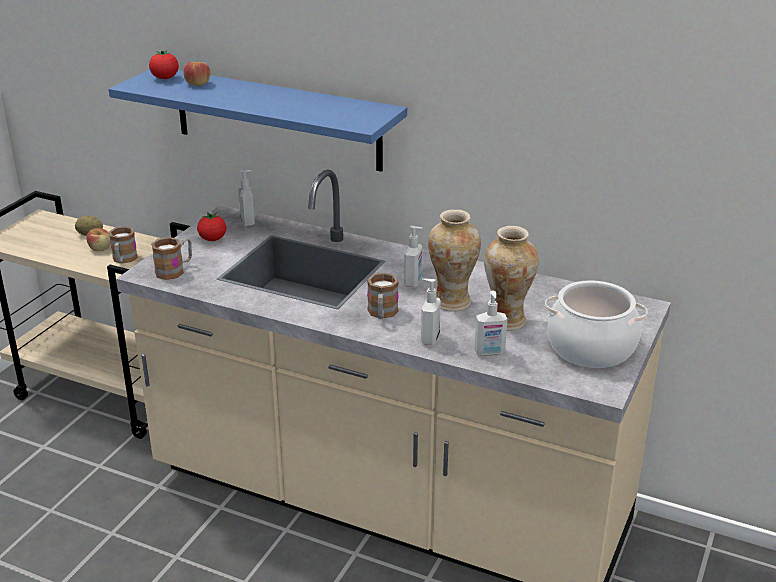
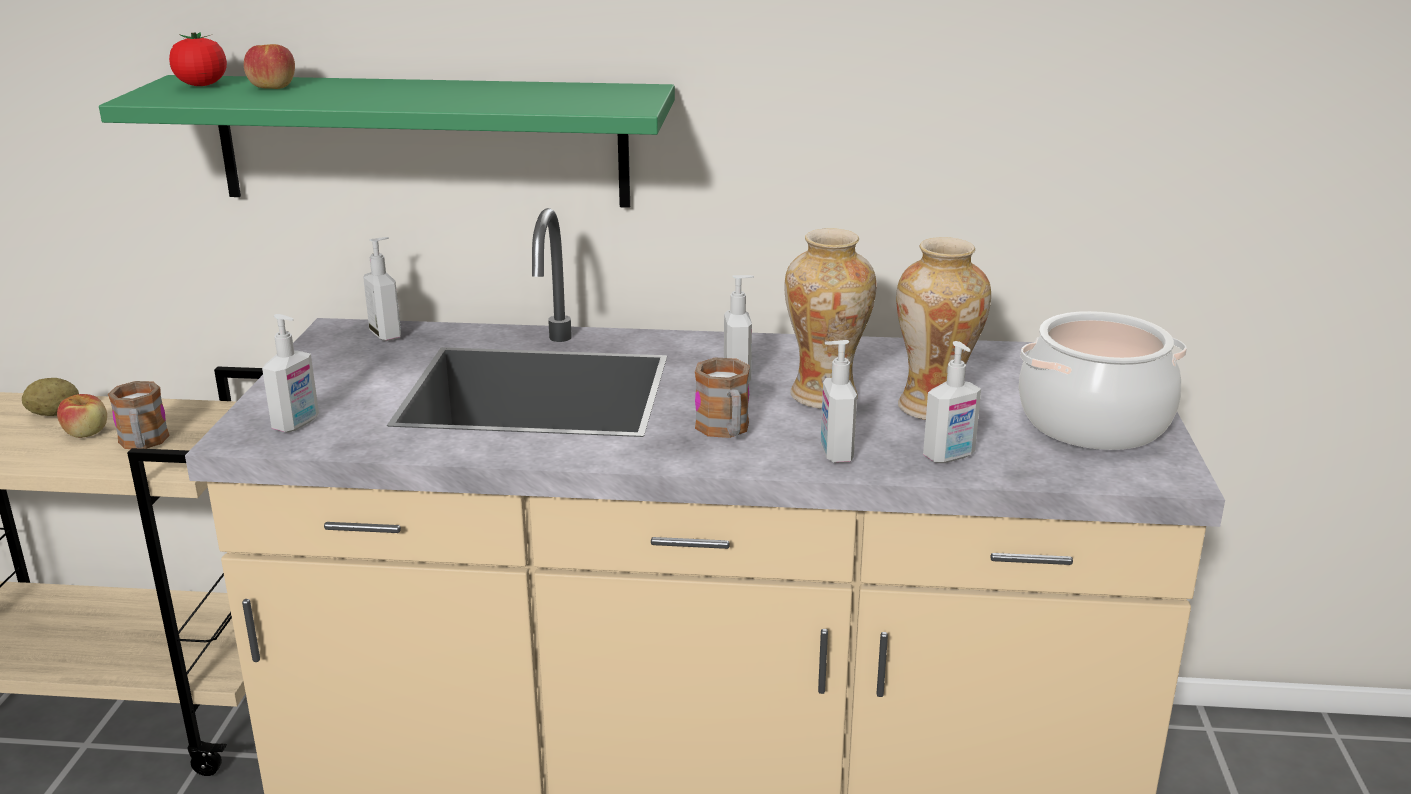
camera: 20 degrees left, 5 degrees down
blue shelf [109,69,407,172] -> green shelf [99,75,675,208]
mug [151,237,192,280] -> soap dispenser [262,314,319,433]
tomato [197,212,226,241] -> none

